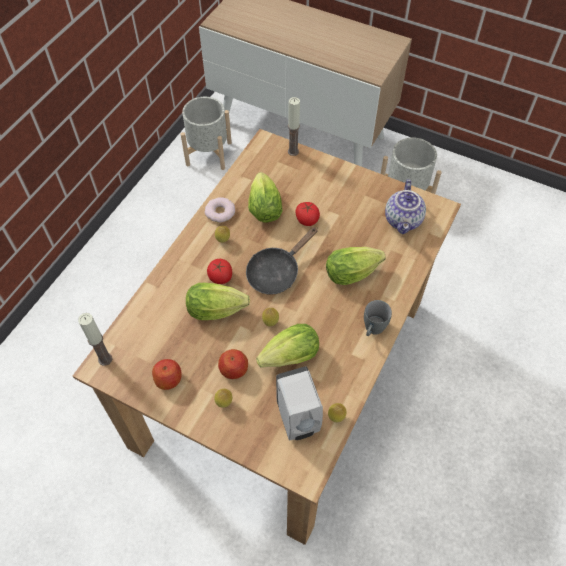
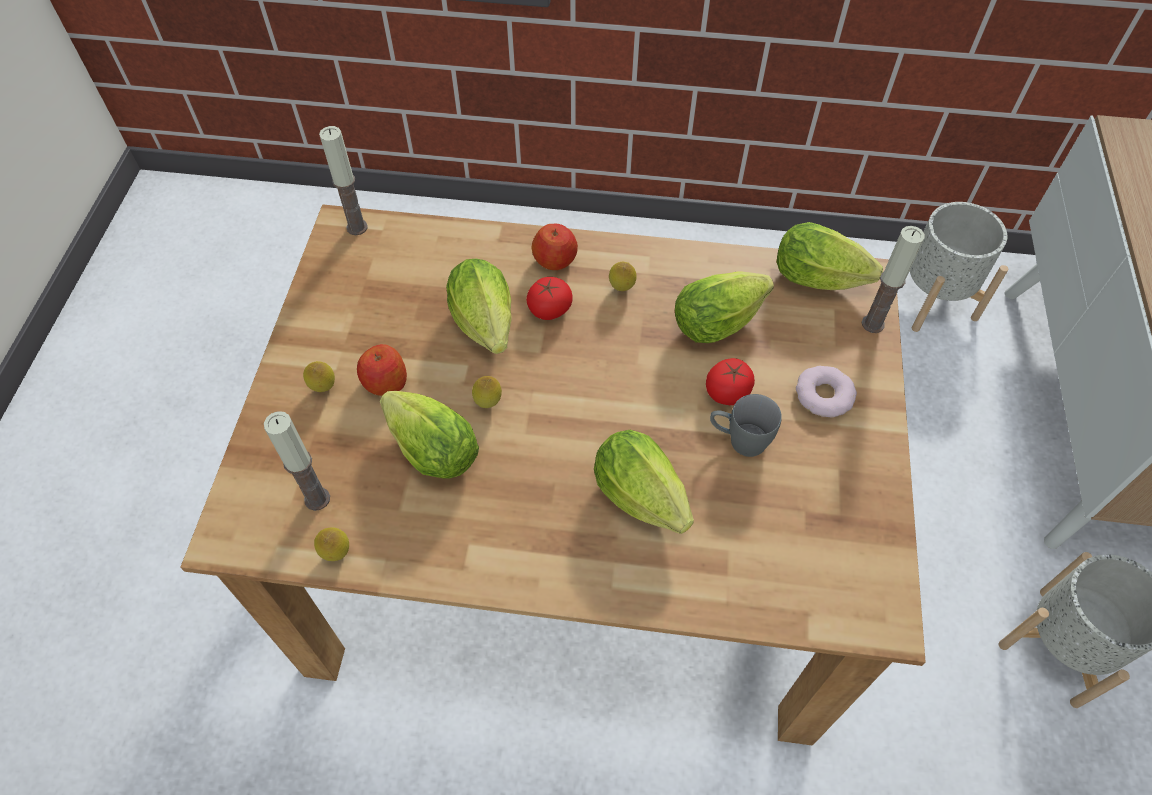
camera: 70 degrees right, 0 degrees up
apple [152,359,182,390] -> apple moved to [531,224,578,270]
donut [205,197,235,222] -> donut moved to [796,366,857,417]
black frying pan [246,227,318,295] -> none
white soap dispenser [276,366,323,440] -> candle [264,411,330,511]
grey mug [364,300,392,336] -> grey mug moved to [710,394,782,457]
teapot [385,179,426,234] -> none
none -> lettuce [777,222,883,290]

